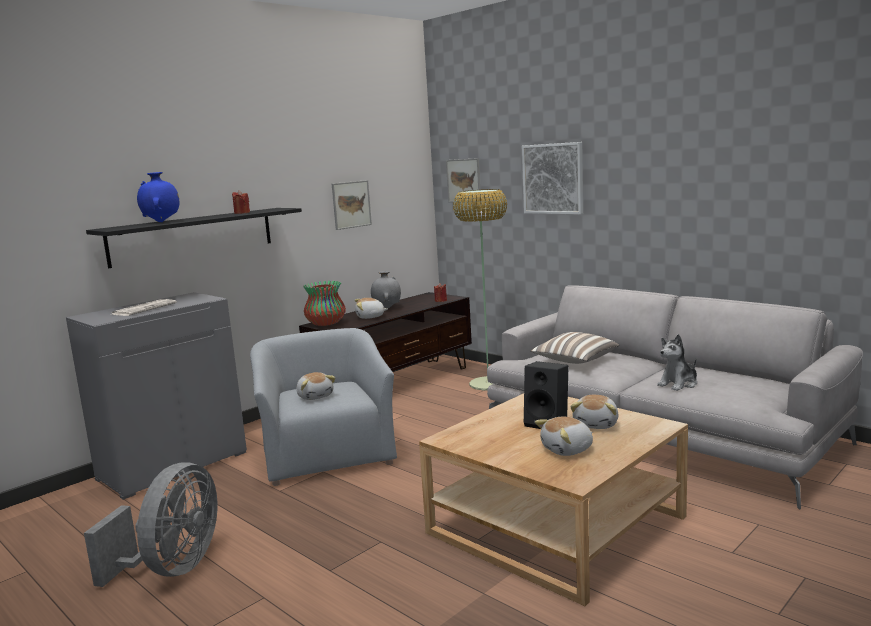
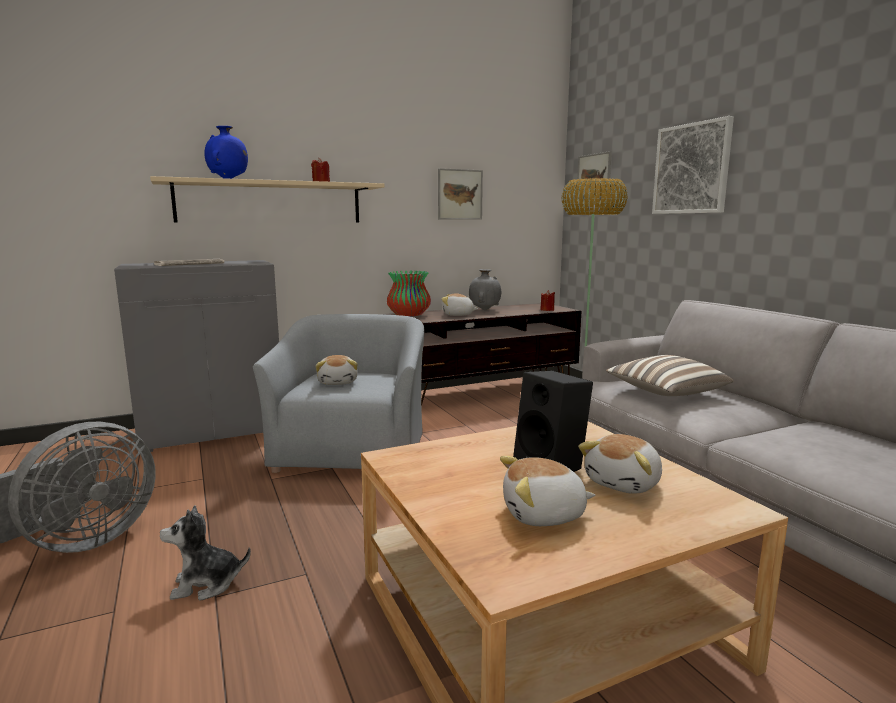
camera: 20 degrees right, 0 degrees up
black shelf [86,208,302,268] -> beige shelf [150,176,385,223]
plush toy [657,334,697,391] -> plush toy moved to [160,505,251,601]

